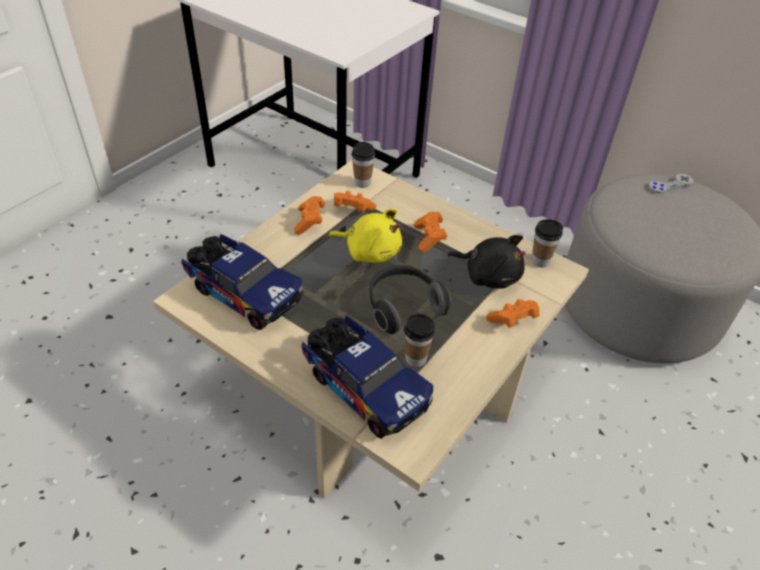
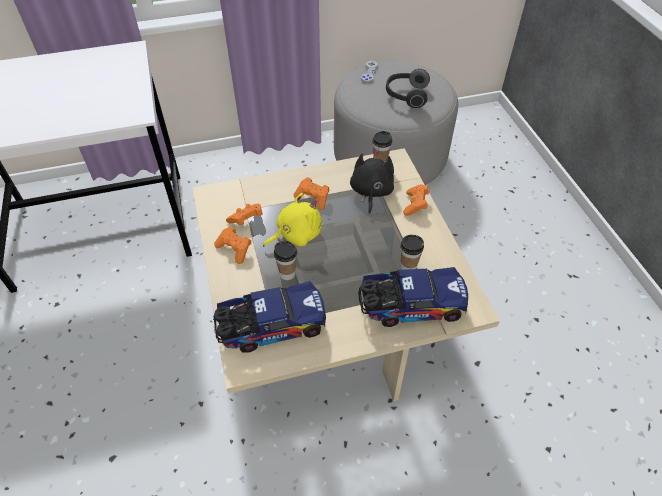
camera: 50 degrees left, 5 degrees up
cup [352,142,375,188] -> cup moved to [274,241,297,280]
headphones [370,265,451,334] -> headphones moved to [386,69,430,108]
black plush toy [447,235,526,289] -> black plush toy turned 60 degrees counterclockwise [350,151,394,215]

